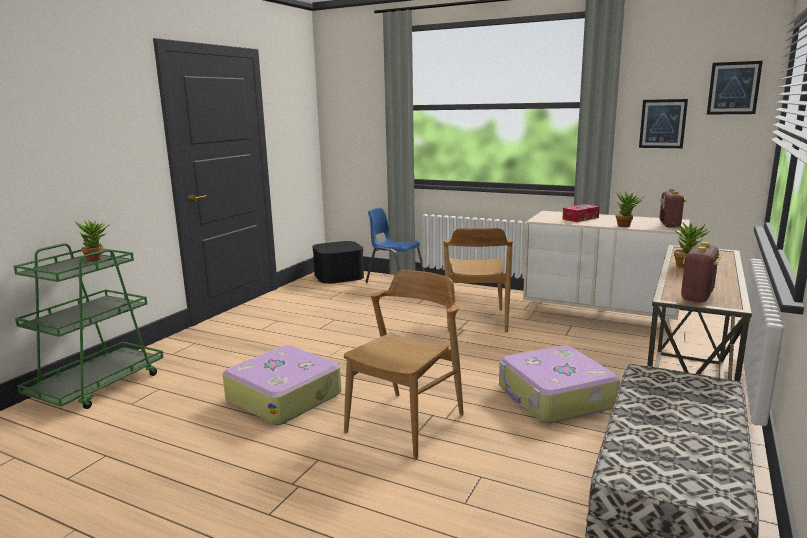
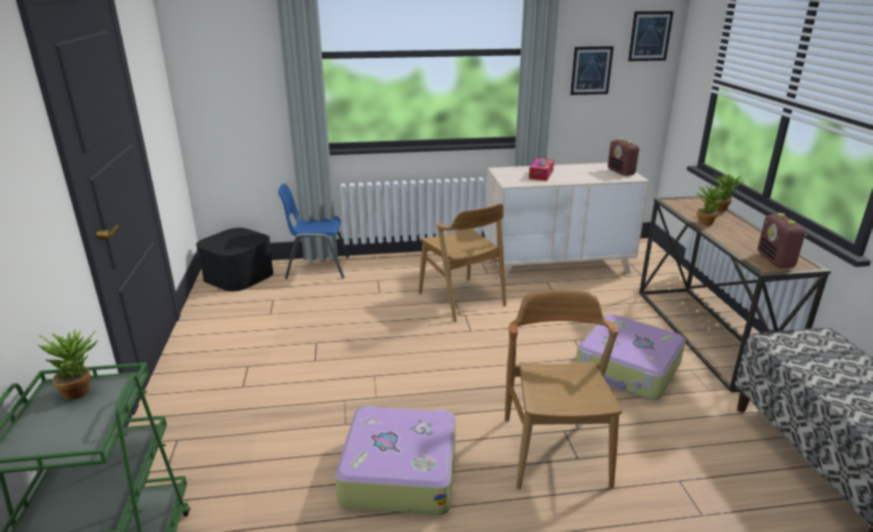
camera: 35 degrees left, 10 degrees up
potted plant [616,192,644,227] -> potted plant moved to [713,172,744,212]

